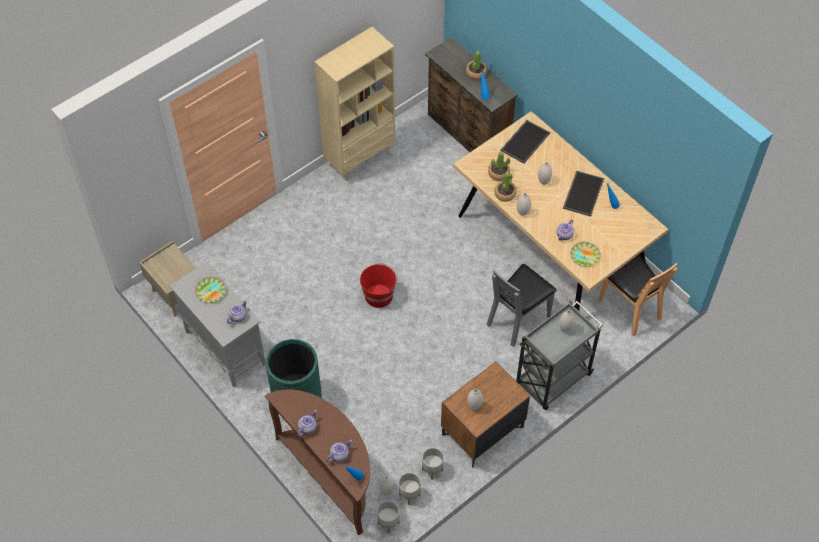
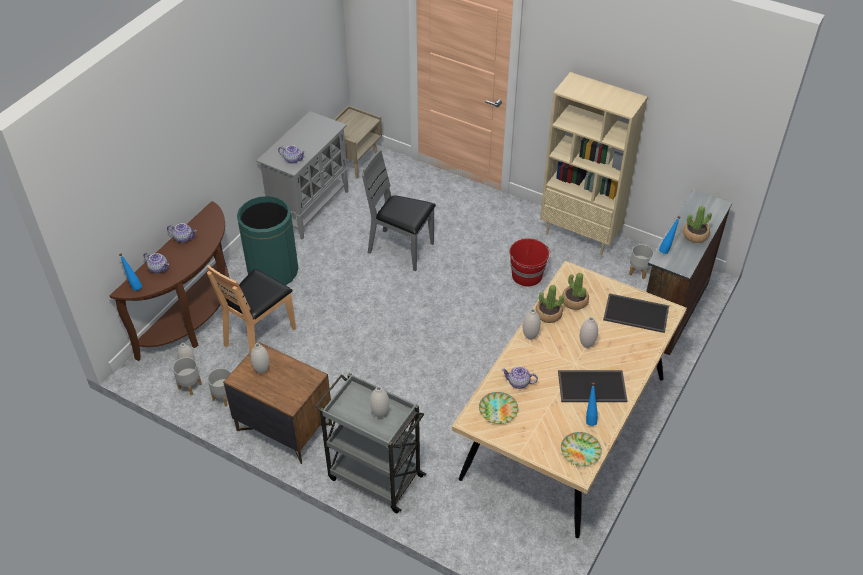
camera: 70 degrees right, 10 degrees down
plate [195,277,226,303] -> plate moved to [561,432,602,466]
red bucket [360,263,398,308] -> red bucket moved to [509,238,551,287]
grey planter [377,501,399,533] -> grey planter moved to [629,244,654,279]
grey chair [487,264,557,347] -> grey chair moved to [362,150,436,271]
brown chair [599,254,678,336] -> brown chair moved to [207,265,296,352]

